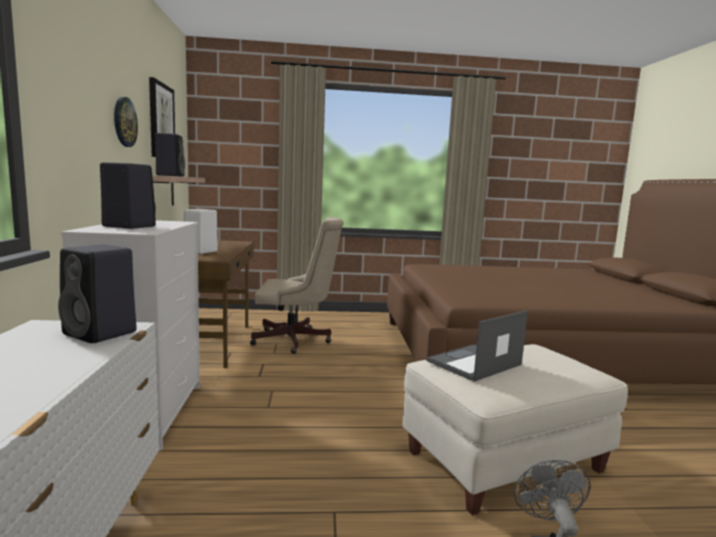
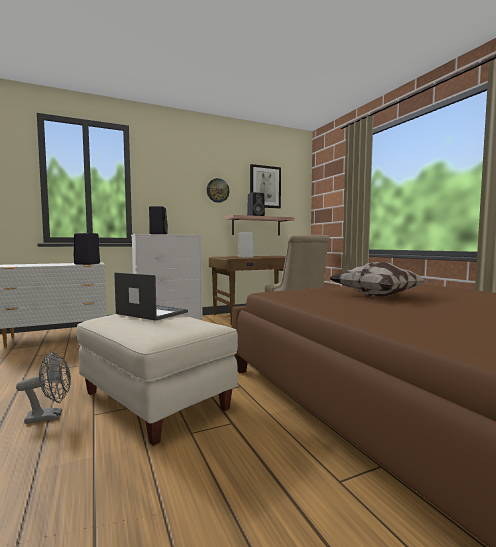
camera: 70 degrees right, 5 degrees down
none -> pillow [330,262,436,297]

